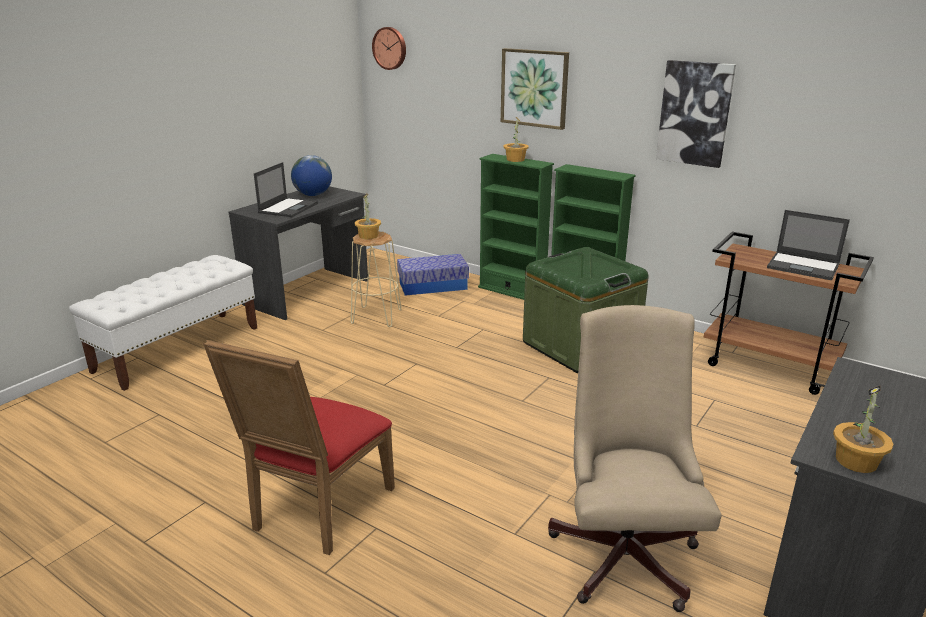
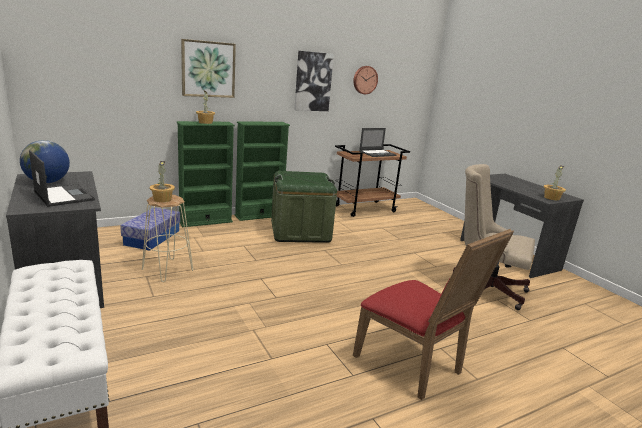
camera: 65 degrees left, 5 degrees down
wall clock [372,27,406,70] -> wall clock moved to [353,66,378,94]

